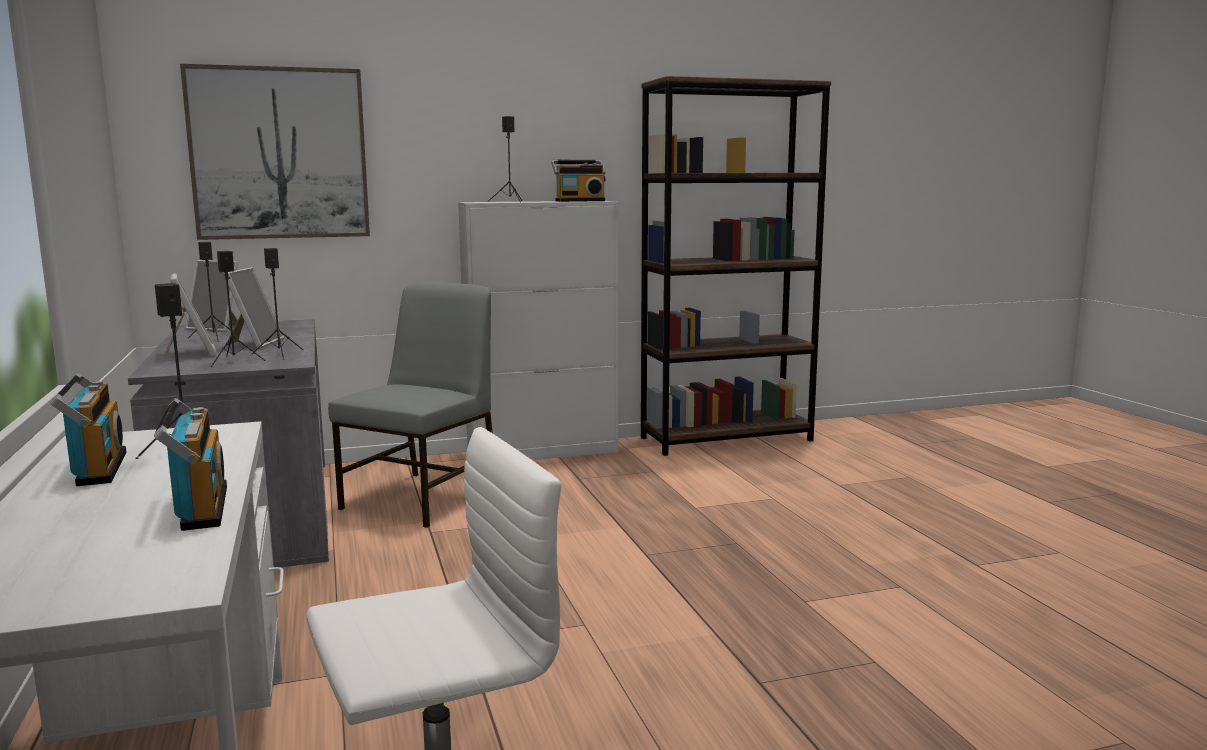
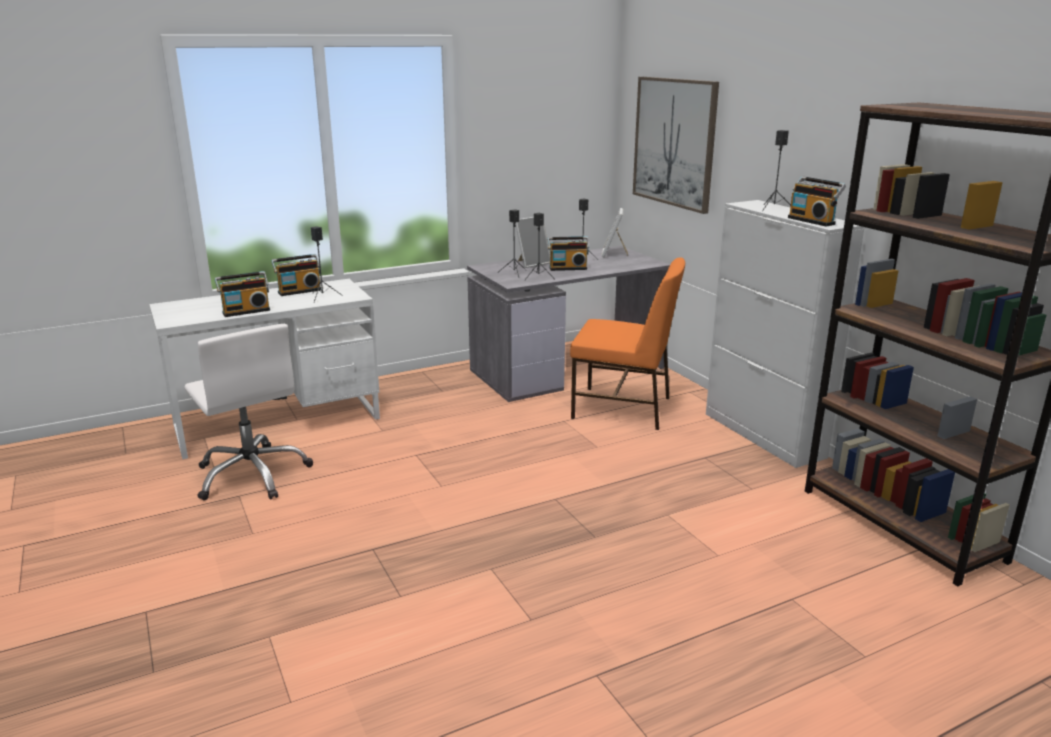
camera: 80 degrees right, 10 degrees up
picture frame [223,267,284,349] -> radio [548,236,589,271]
grey chair [328,282,493,528] -> orange chair [570,257,685,430]

